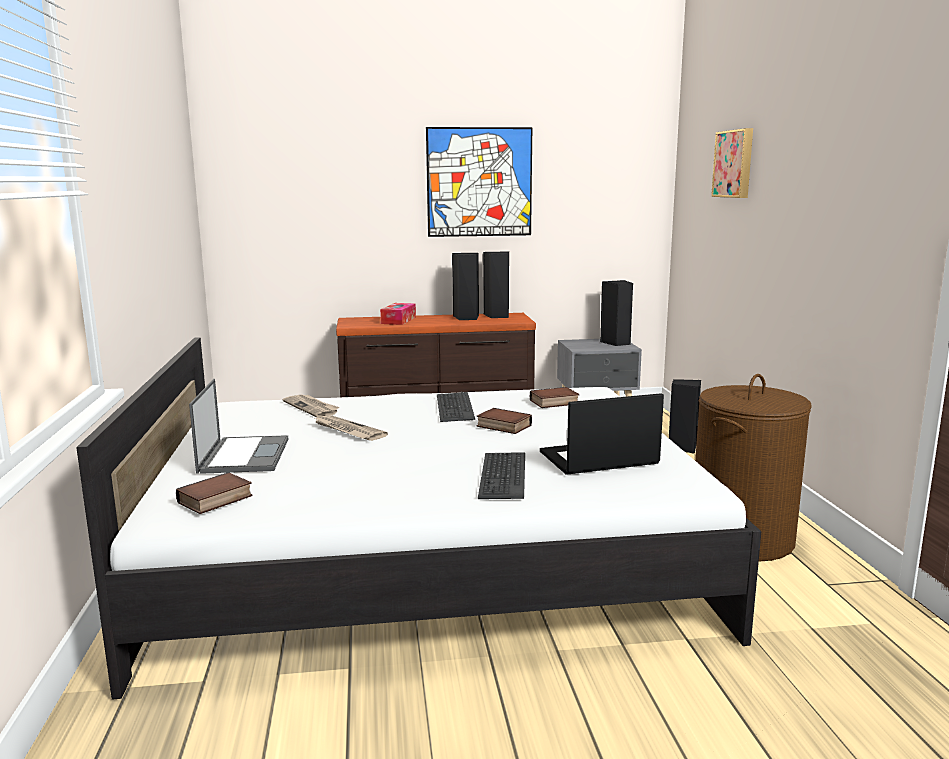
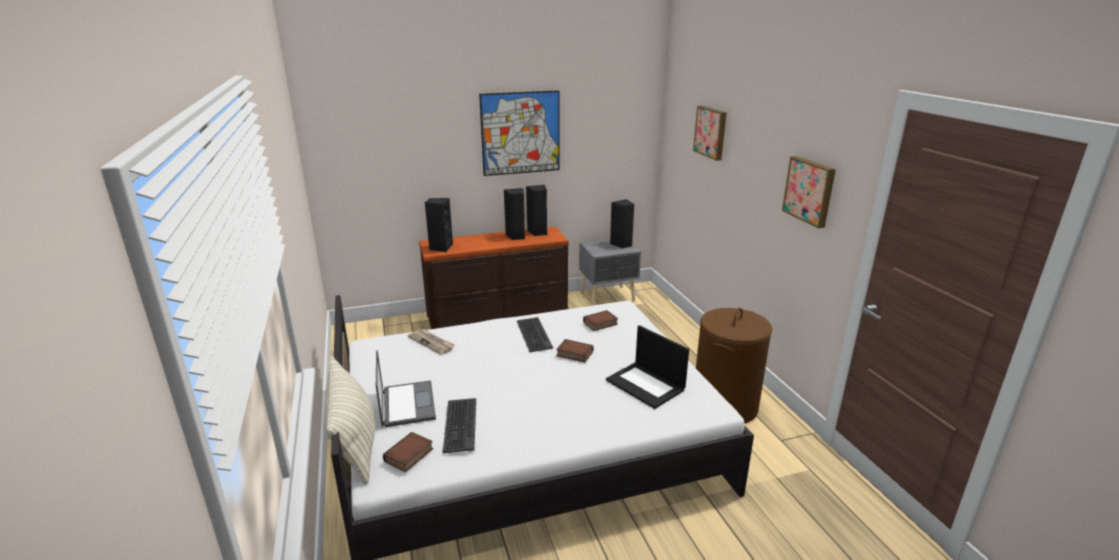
camera: 10 degrees left, 10 degrees up
newspaper [315,415,388,441] -> none
tissue box [380,303,416,325] -> none
keyboard [478,452,525,499] -> keyboard moved to [443,398,476,453]
laptop [540,393,664,475] -> laptop turned 105 degrees counterclockwise [606,325,689,409]
black speaker [669,379,701,454] -> black speaker moved to [425,198,453,252]
none -> pillow [324,356,375,485]
none -> picture [782,156,836,228]

